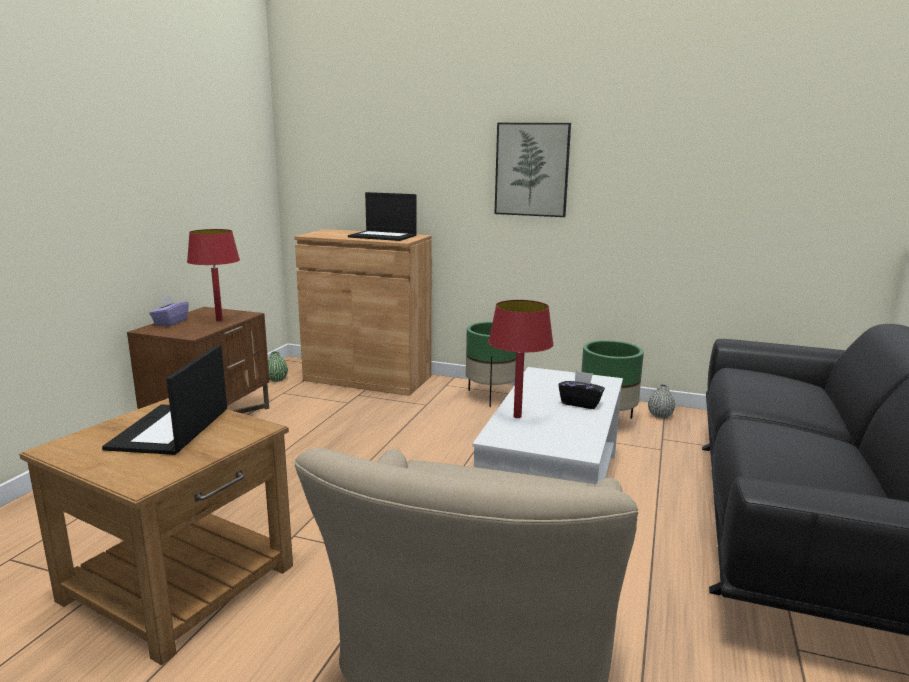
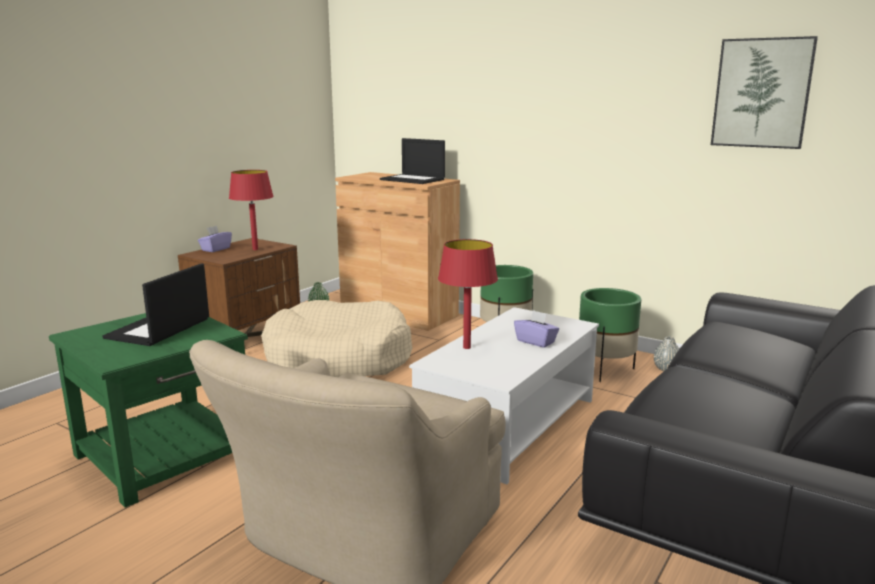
camera: 15 degrees right, 0 degrees up
brown side table [19,398,293,665] -> green side table [49,313,248,508]
picture [495,123,571,217] -> picture moved to [711,36,818,149]
black tissue box [558,371,605,409] -> purple tissue box [514,310,559,348]
none -> beige dog bed [261,300,412,377]

